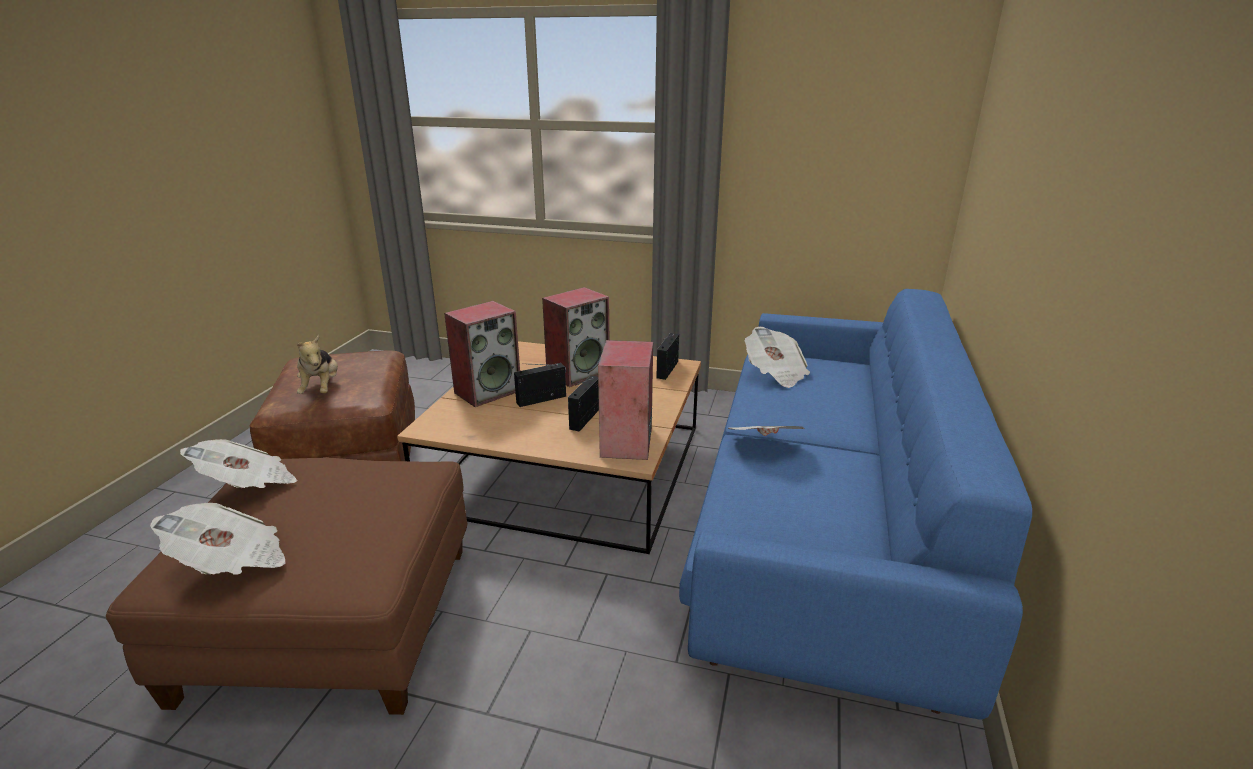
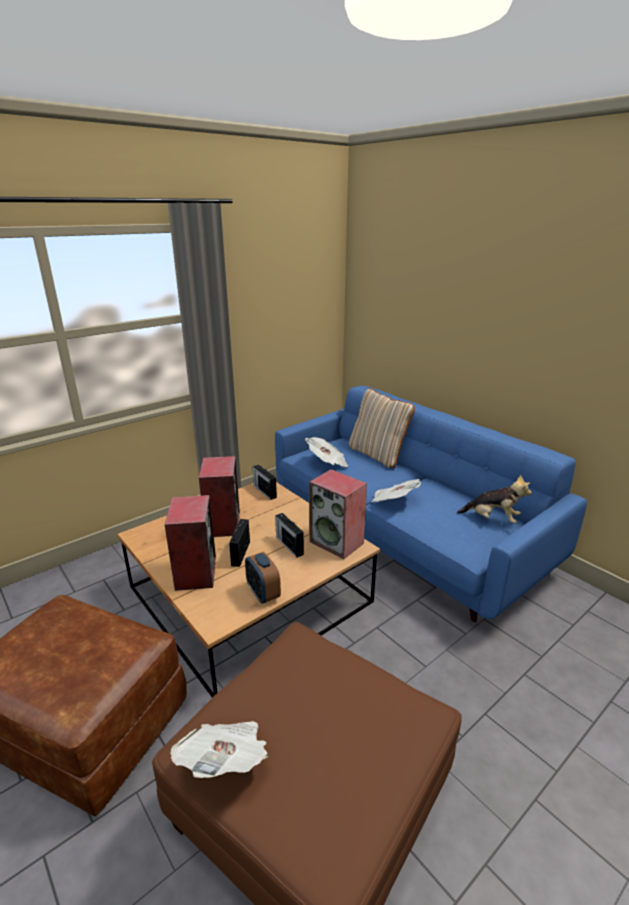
camera: 55 degrees left, 0 degrees up
newspaper [150,503,286,575] -> none
plush toy [297,335,338,394] -> plush toy moved to [457,474,532,523]
none -> alarm clock [245,552,281,604]
none -> beige pillow [349,388,415,468]

